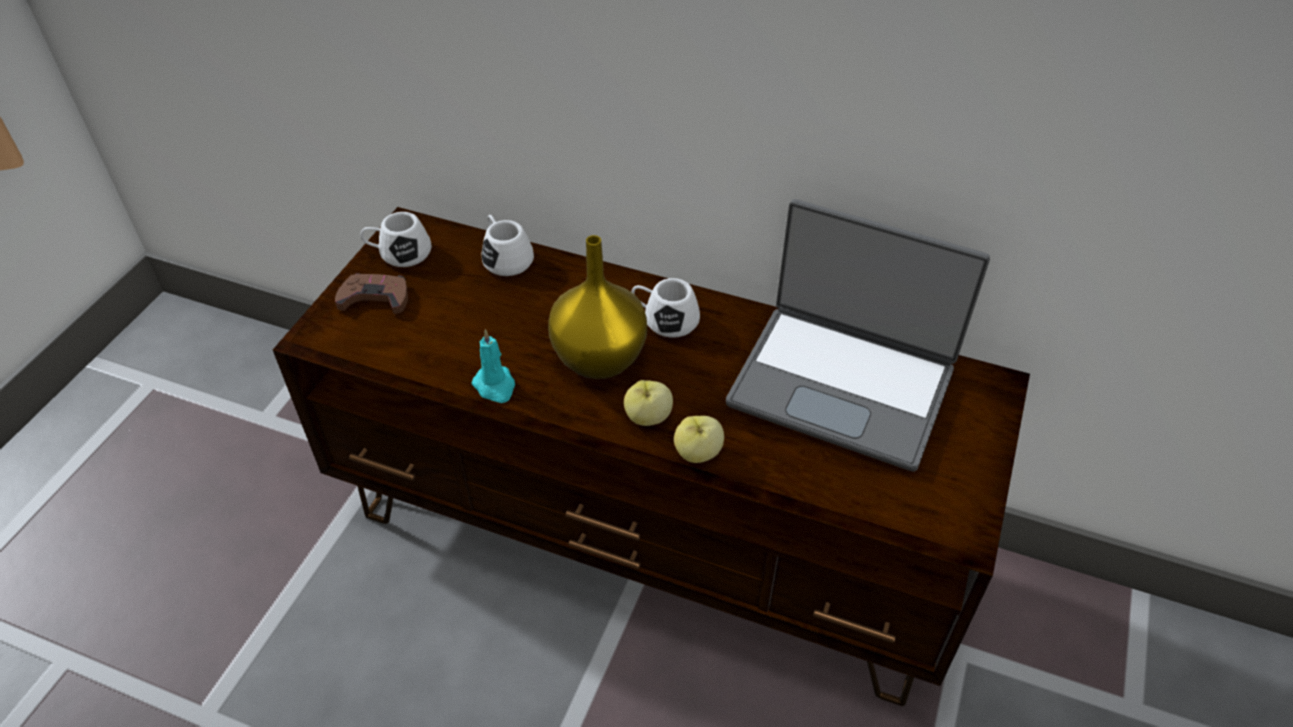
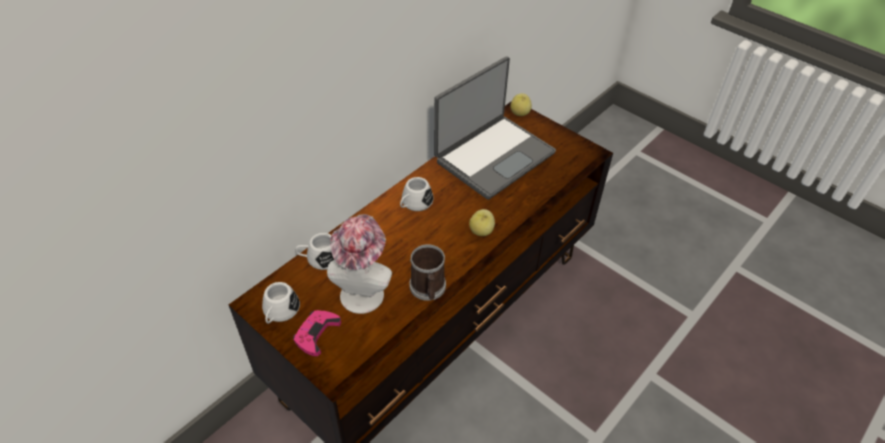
camera: 70 degrees left, 0 degrees up
brown game controller [335,273,408,314] -> pink game controller [293,310,341,356]
turquoise candle [471,329,515,403] -> mug [409,244,446,301]
yellow vase [548,235,647,379] -> none
apple [674,416,724,463] -> apple moved to [510,93,532,116]
none -> hat [327,214,392,314]

